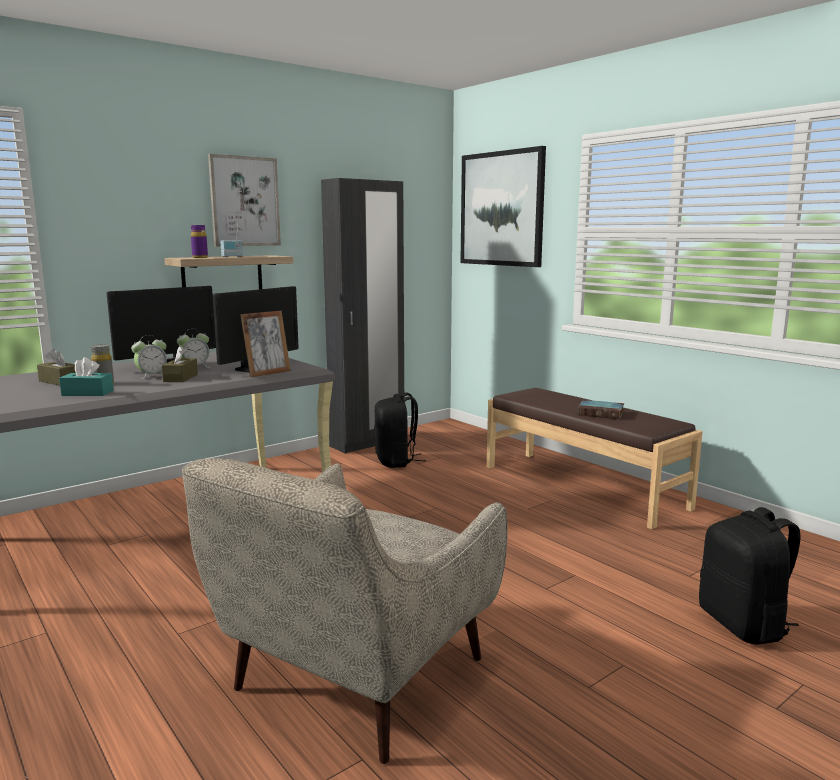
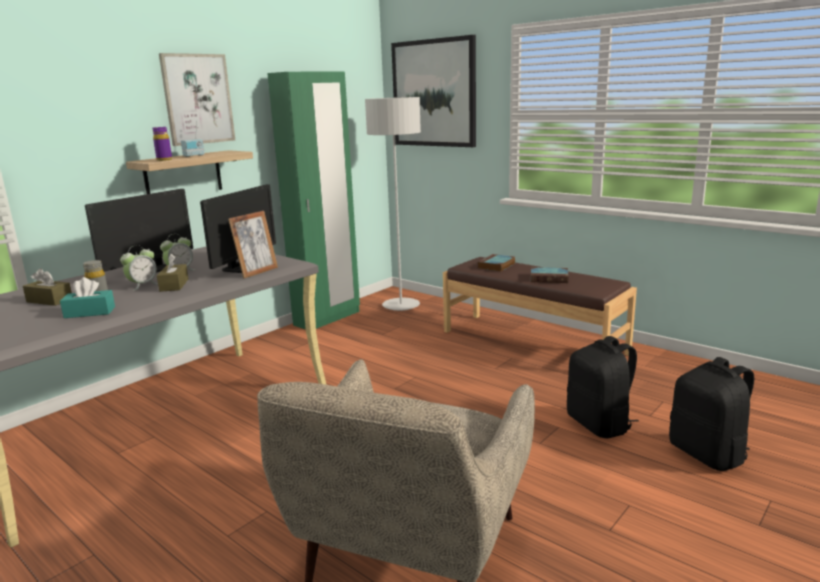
camera: 10 degrees left, 5 degrees up
black wardrobe [321,178,404,453] -> green wardrobe [267,71,360,330]
black backpack [374,393,426,468] -> black backpack moved to [567,336,639,438]
none -> grey floor lamp [365,97,421,311]
none -> book [478,254,515,272]

